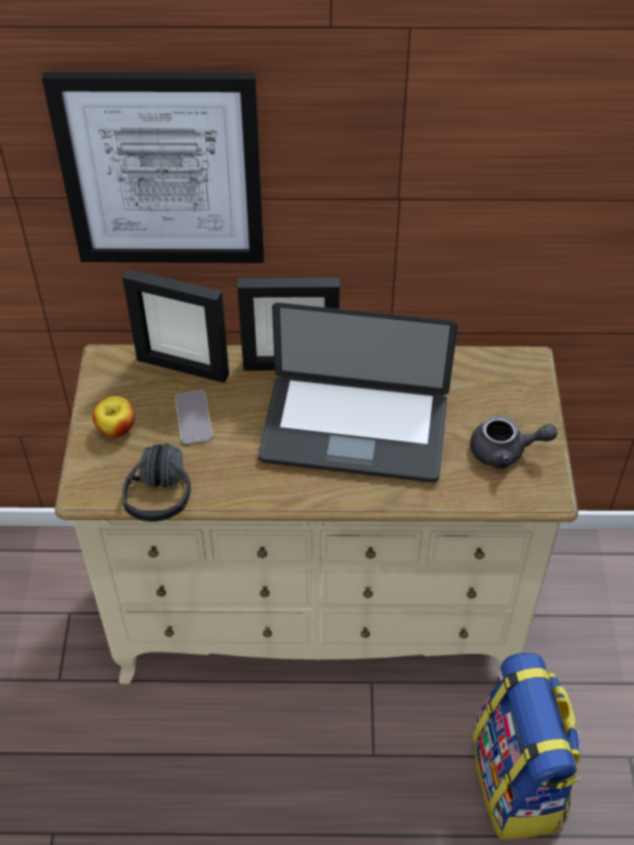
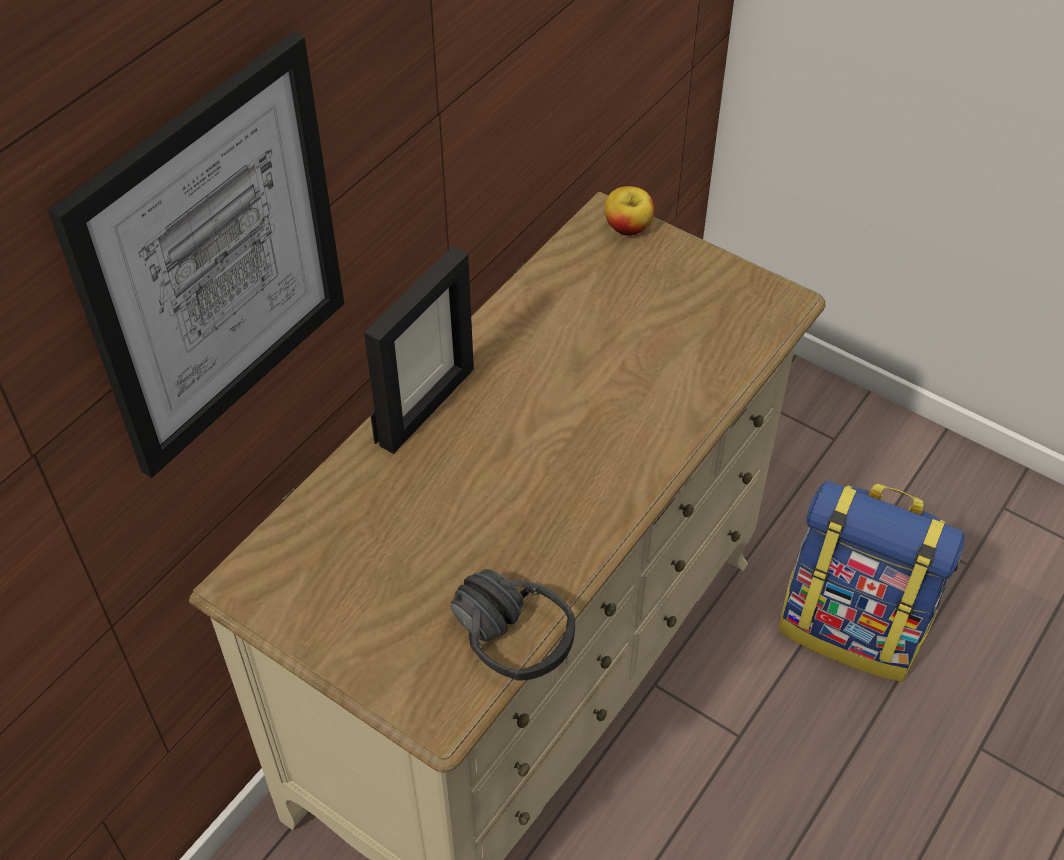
camera: 55 degrees left, 0 degrees up
apple [93,396,135,437] -> apple moved to [605,186,654,236]
picture frame [122,269,229,383] -> none
phone [175,391,213,444] -> none
laptop [258,303,458,483] -> none
grey teapot [470,416,558,468] -> none

